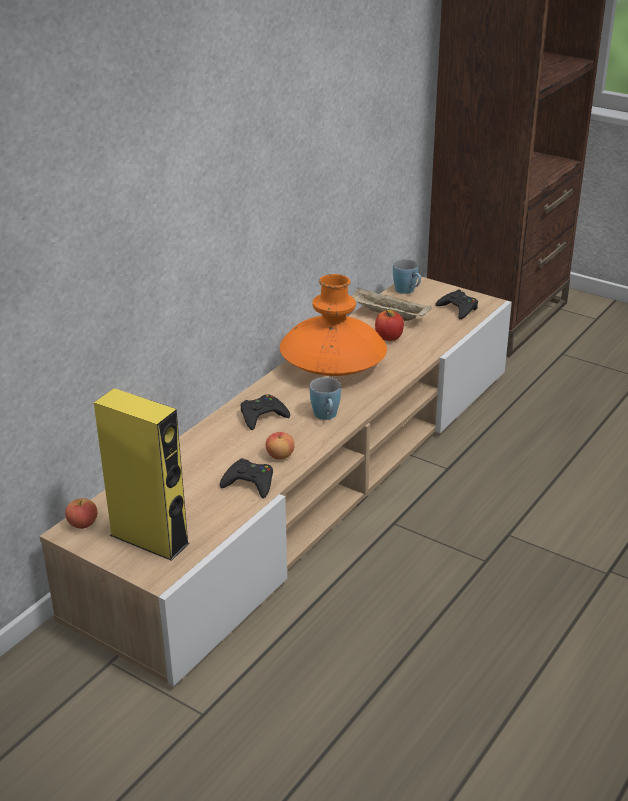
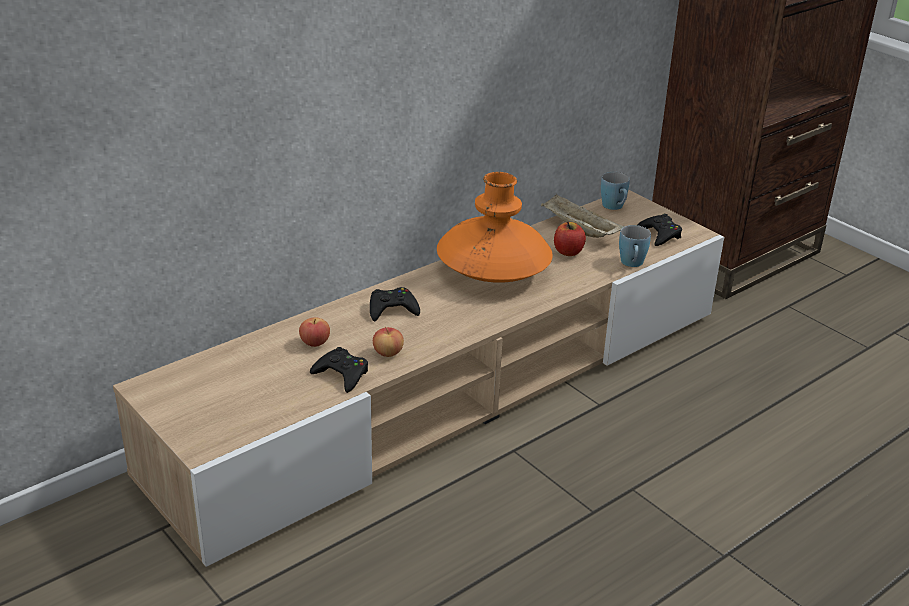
camera: 15 degrees right, 0 degrees up
apple [65,498,97,529] -> apple moved to [299,317,330,347]
yellow speaker [94,388,190,561] -> none
blue mug [310,377,341,420] -> blue mug moved to [619,225,651,267]

